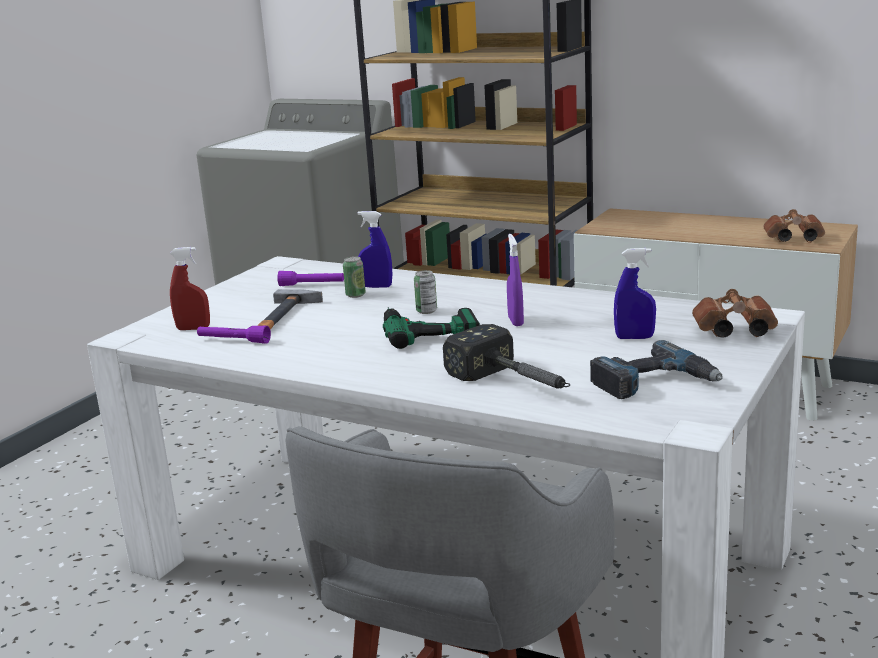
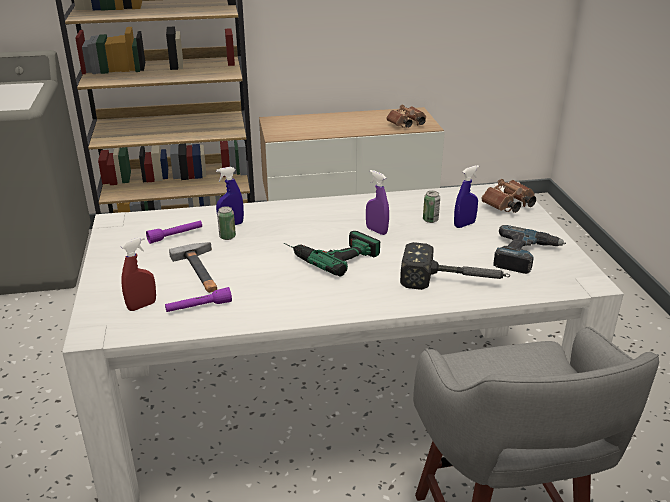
camera: 40 degrees left, 10 degrees up
can [414,270,437,314] -> can moved to [423,191,440,223]

